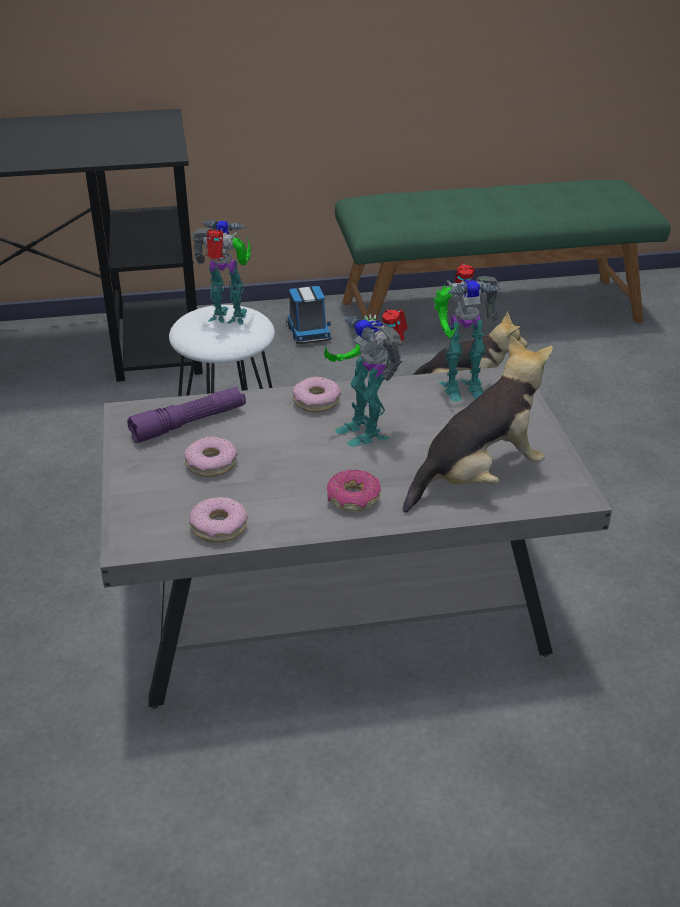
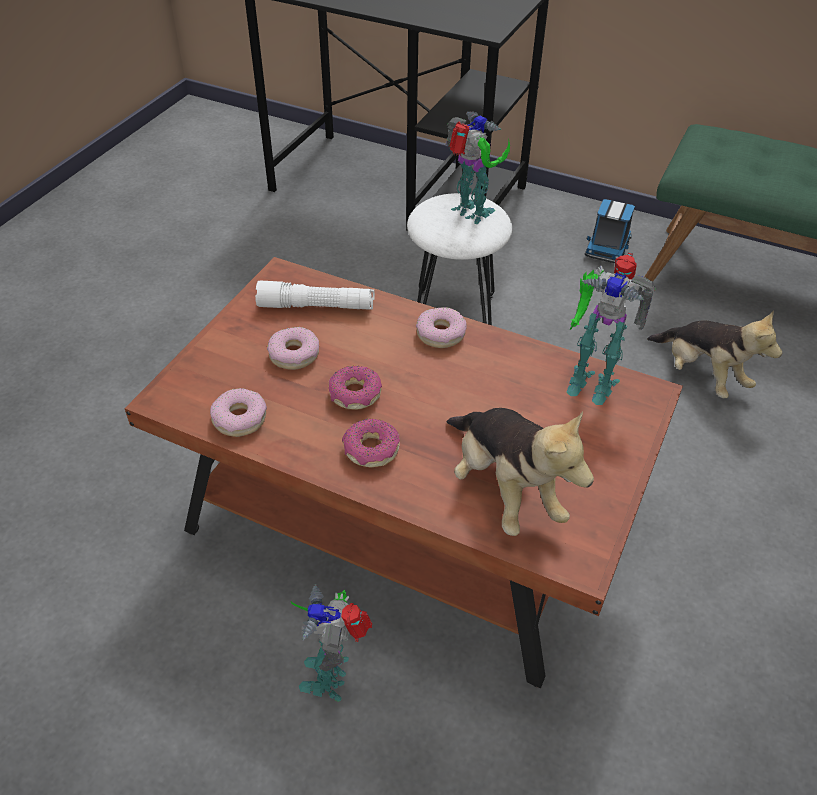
camera: 35 degrees right, 10 degrees up
grey coffee table [100,367,612,709] -> brown coffee table [124,257,683,689]
purple flashlight [127,387,246,443] -> white flashlight [255,281,375,310]
toy robot [324,309,408,447] -> toy robot moved to [291,584,372,702]
plush toy [403,336,553,513] -> plush toy turned 60 degrees clockwise [447,408,594,536]
none -> donut [329,365,382,410]

